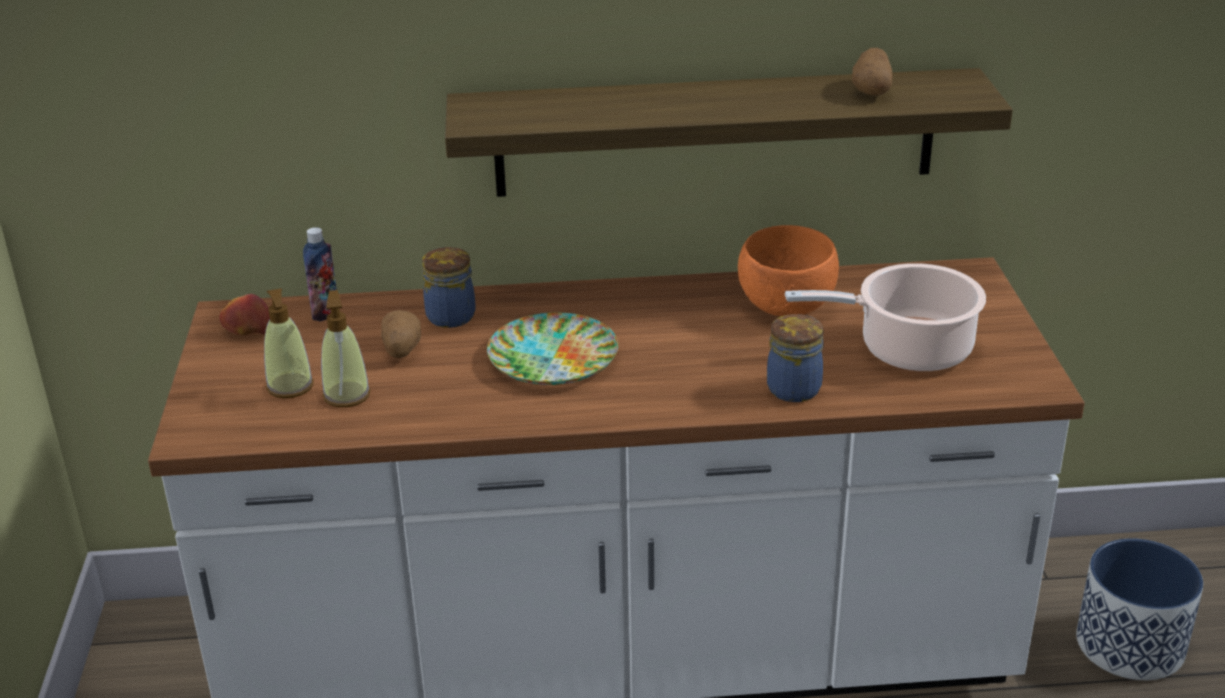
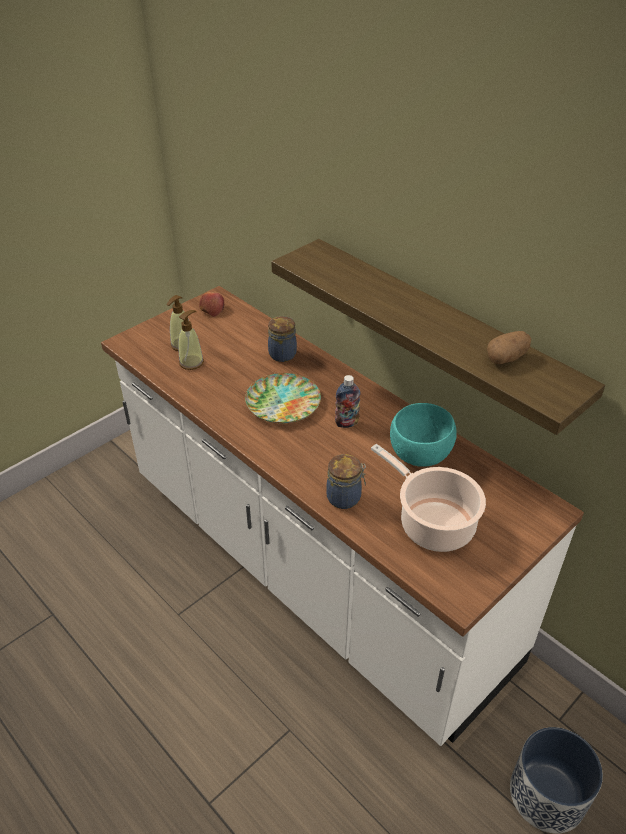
camera: 50 degrees right, 10 degrees up
bottle [303,227,337,322] -> bottle moved to [335,375,361,428]
potato [381,310,421,358] -> none
orange bowl [738,225,839,316] -> turquoise bowl [390,403,457,467]

